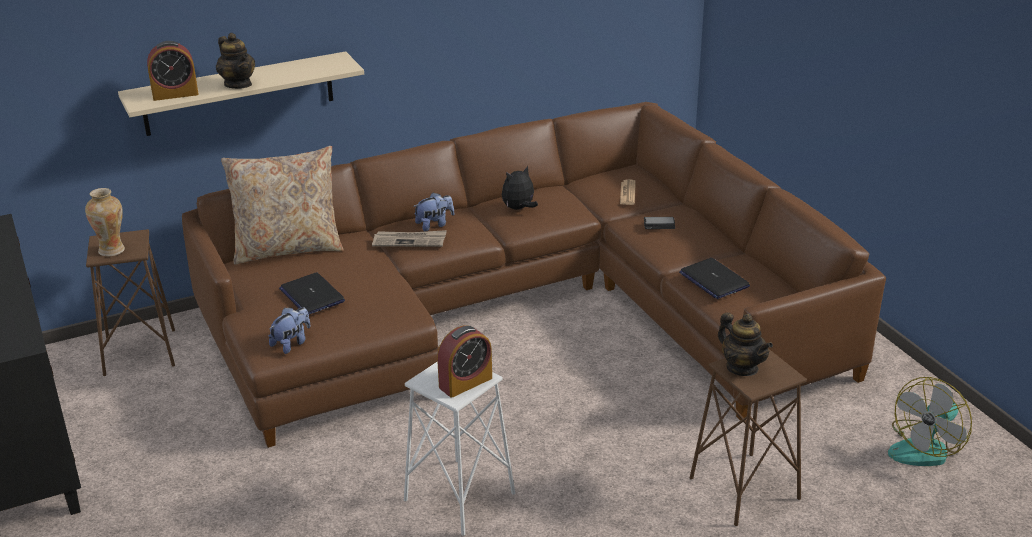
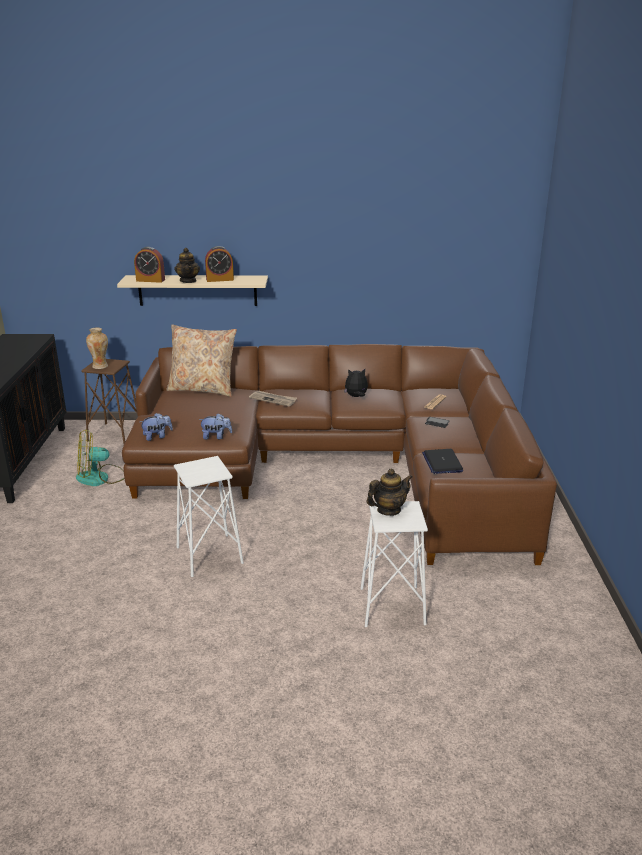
camera: 25 degrees right, 5 degrees down
laptop [279,272,345,314] -> none
plush toy [413,193,454,231] -> plush toy moved to [199,413,232,440]
alarm clock [437,326,492,398] -> alarm clock moved to [205,246,234,282]
brown stool [690,349,807,526] -> white stool [361,501,428,627]
teapot [718,312,773,376] -> teapot turned 105 degrees counterclockwise [366,468,413,516]
fan [888,377,972,466] -> fan moved to [76,430,125,486]

